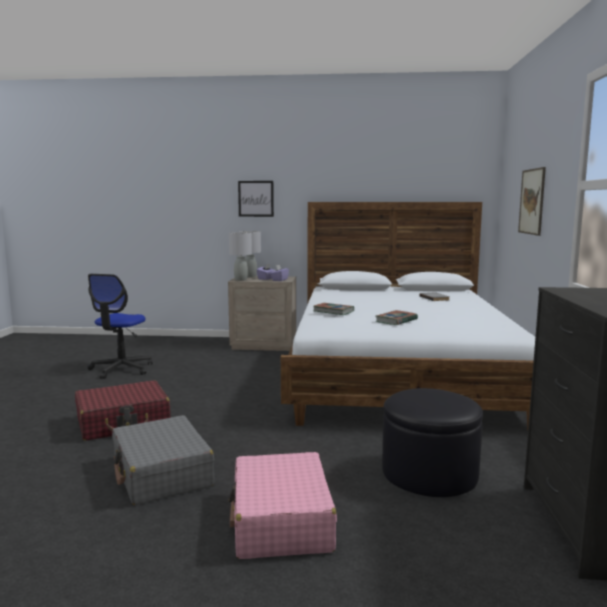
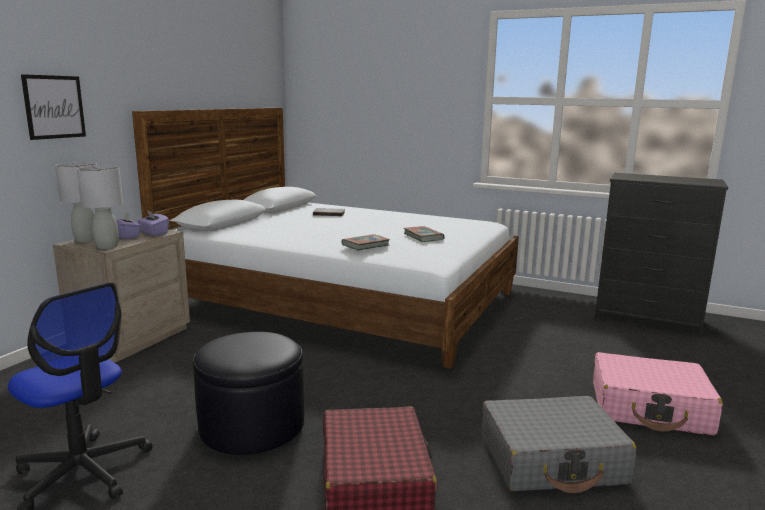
camera: 70 degrees left, 5 degrees up
black ottoman [382,388,483,497] -> black ottoman moved to [193,332,304,455]
picture [518,167,546,236] -> none

